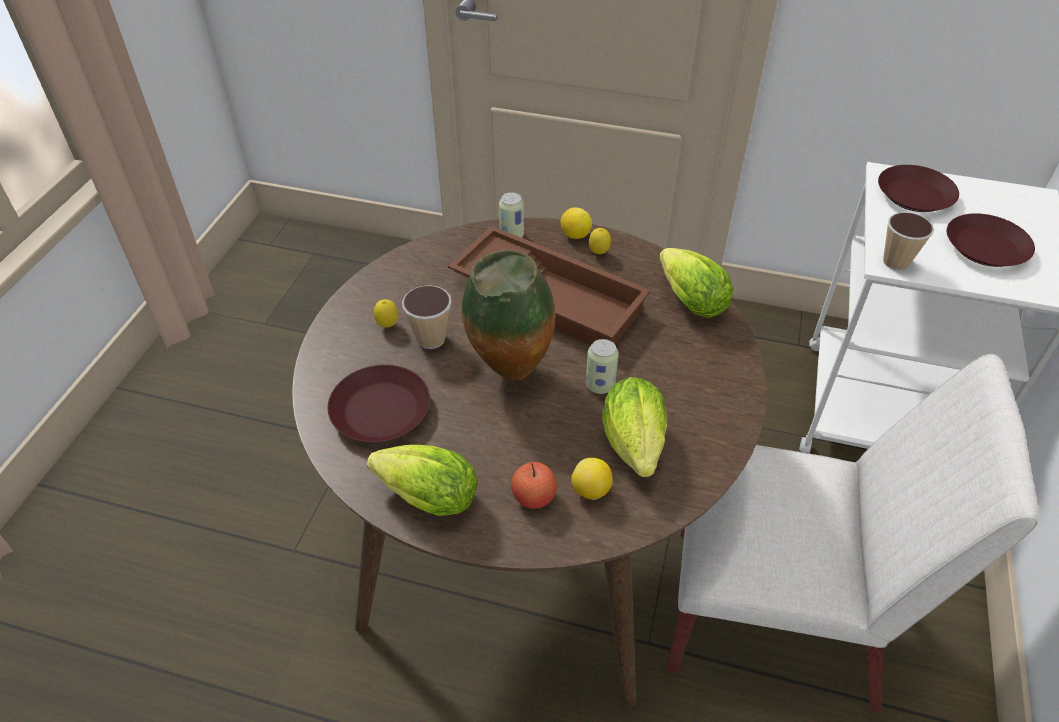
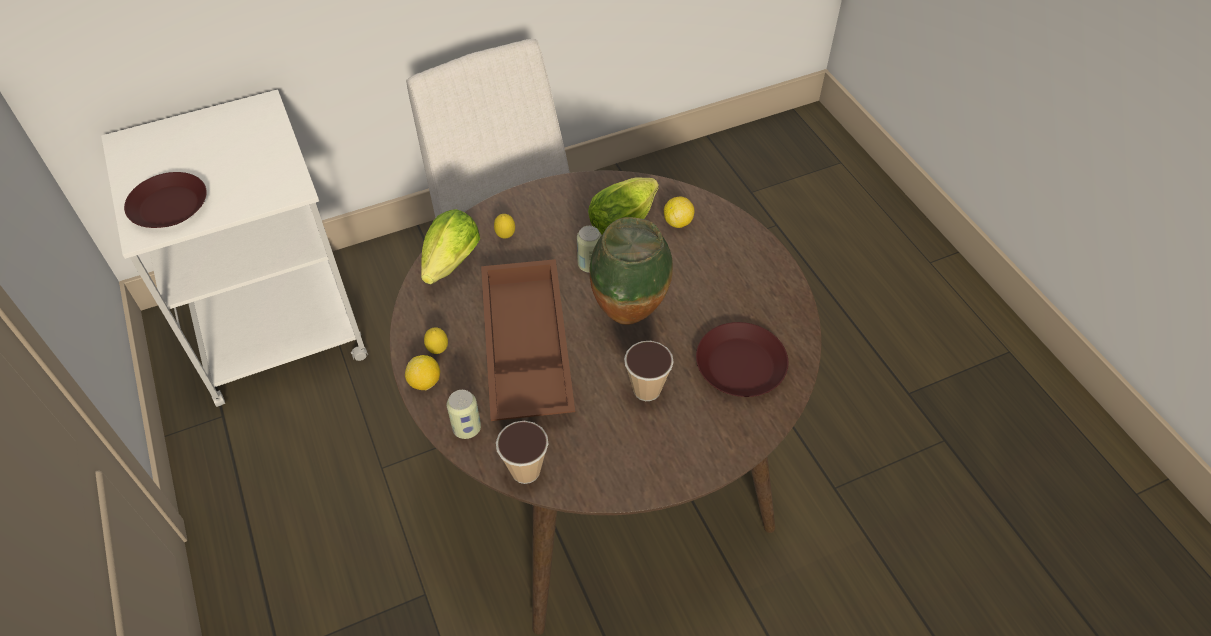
camera: 130 degrees left, 5 degrees up
lettuce [367,445,478,516] -> none
lemon [374,299,398,328] -> lemon moved to [494,214,515,239]
apple [511,462,557,509] -> none
cup [883,212,934,270] -> cup moved to [496,421,549,484]
brown plate [947,213,1035,267] -> none

